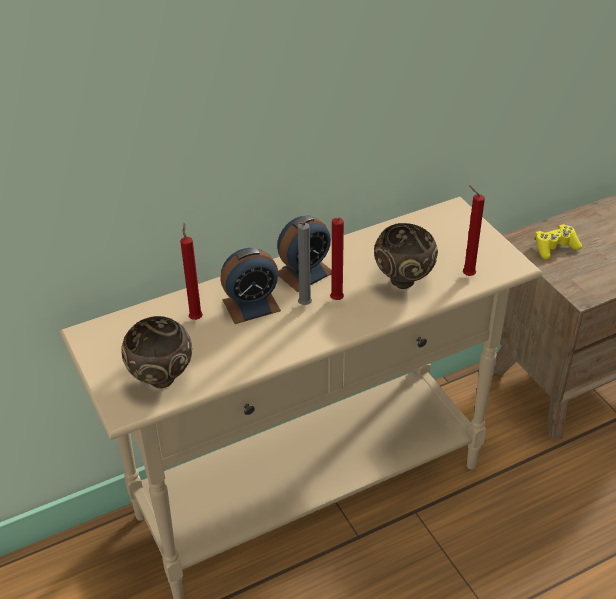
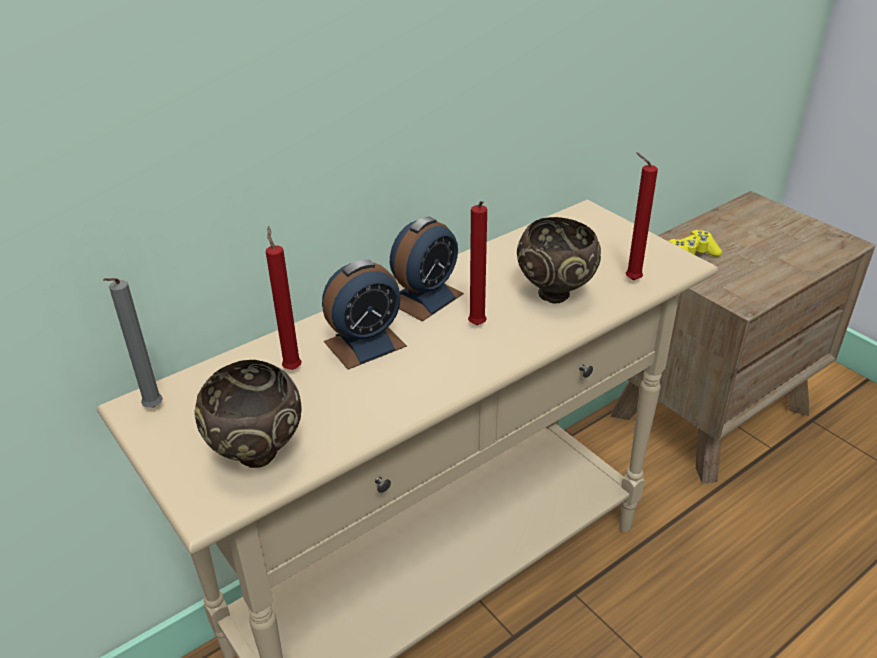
camera: 10 degrees left, 5 degrees down
grey candle [298,222,312,305] -> grey candle moved to [103,278,163,407]

